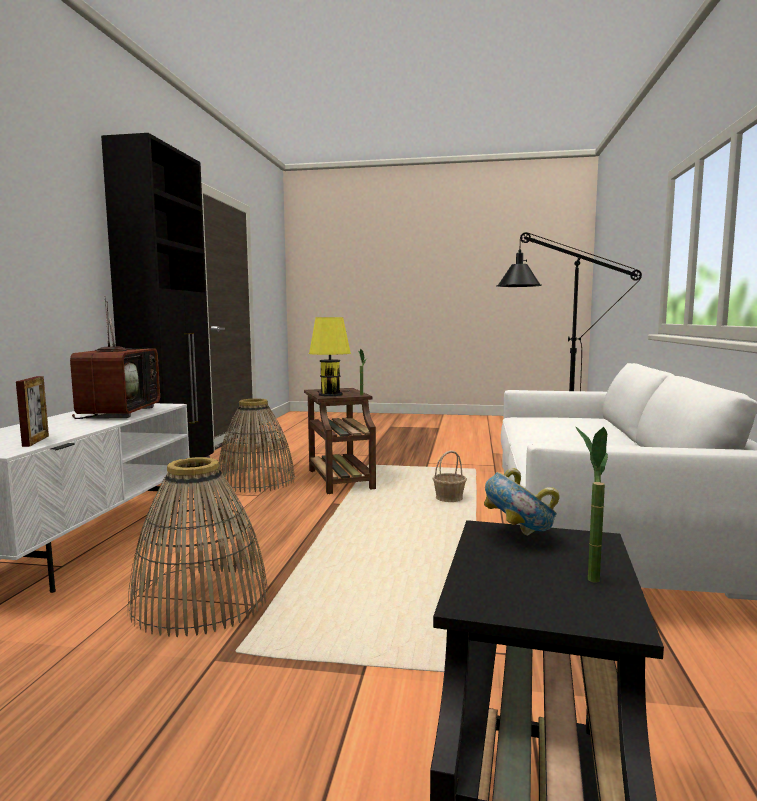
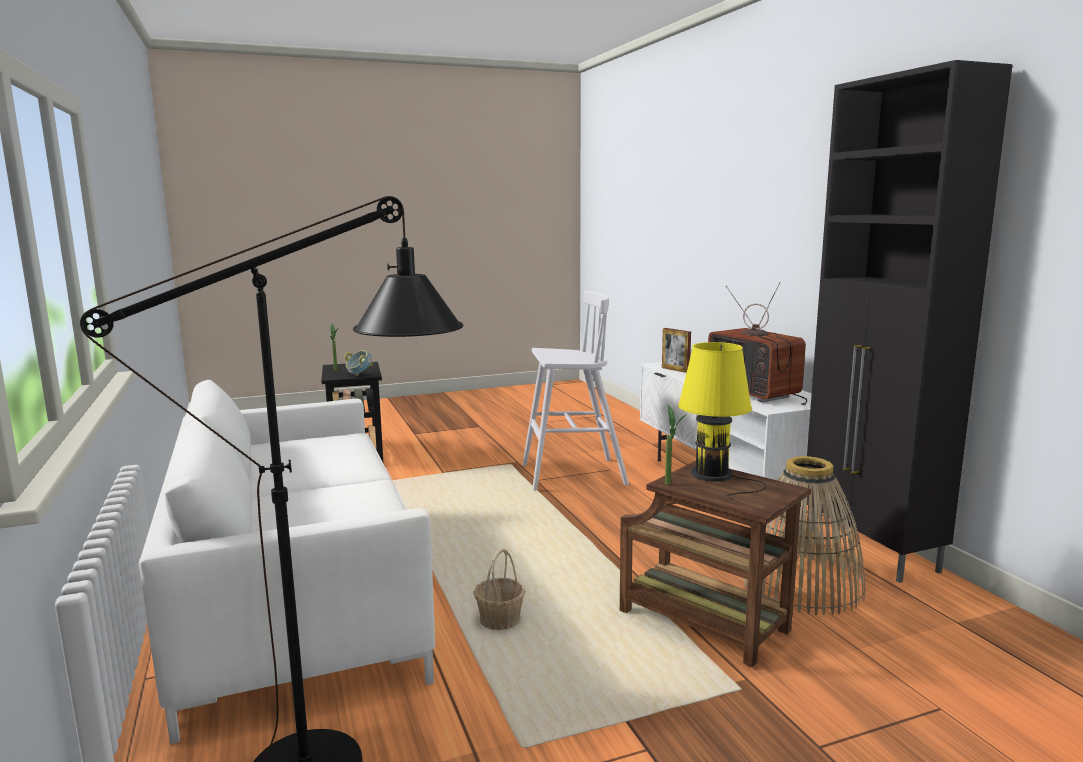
camera: 150 degrees right, 5 degrees up
basket [128,457,268,637] -> white stool [522,291,629,491]

